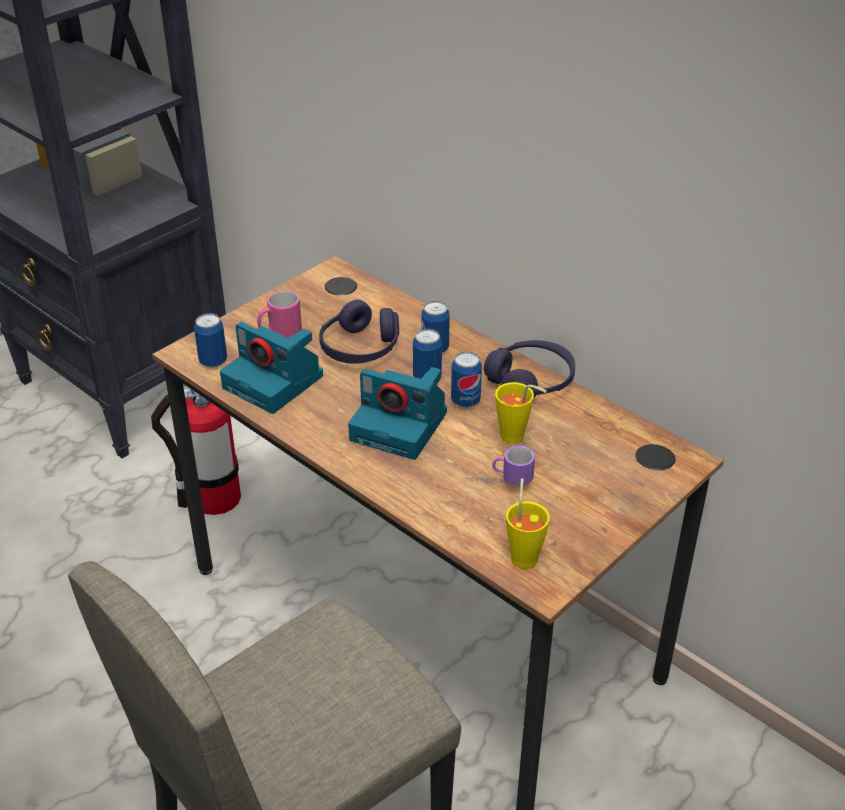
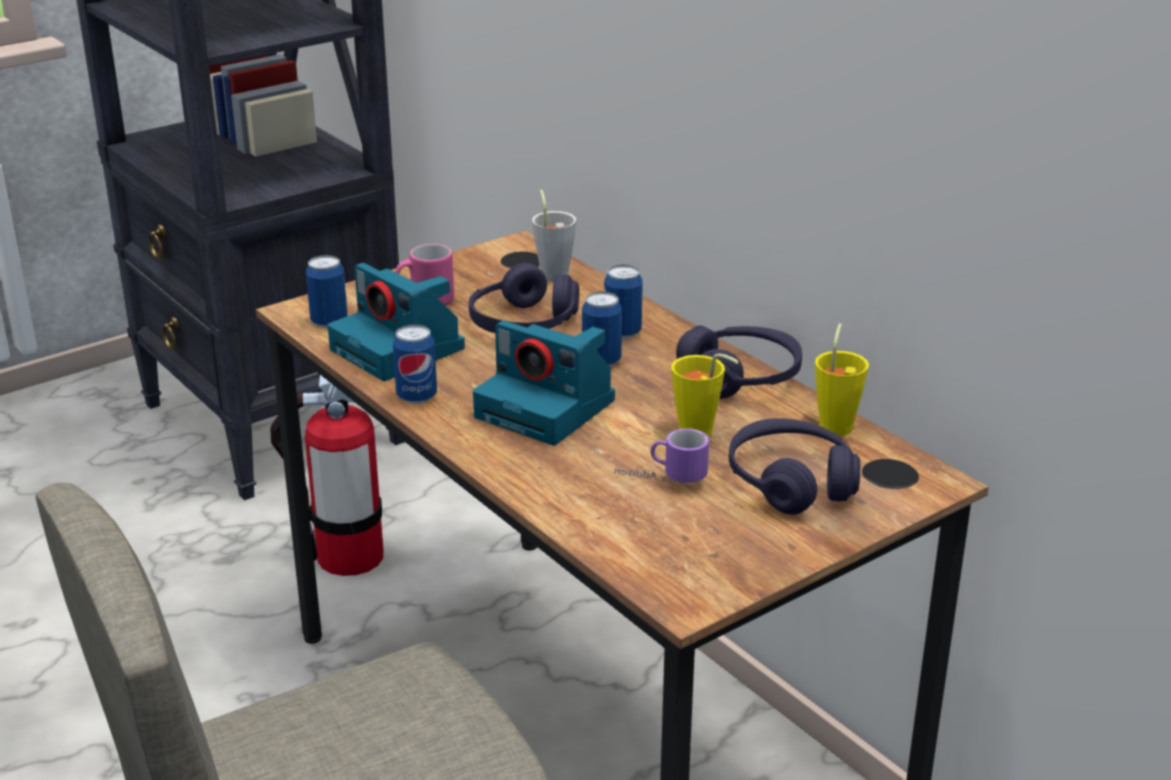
camera: 10 degrees right, 10 degrees down
can [451,351,482,408] -> can moved to [393,324,437,404]
yellow cup [506,478,550,569] -> yellow cup moved to [815,323,869,436]
none -> grey cup [532,189,576,282]
none -> purple headphones [729,418,860,515]

